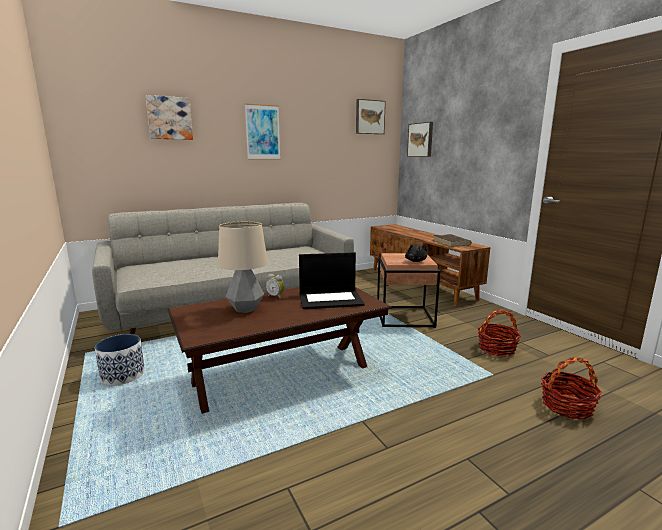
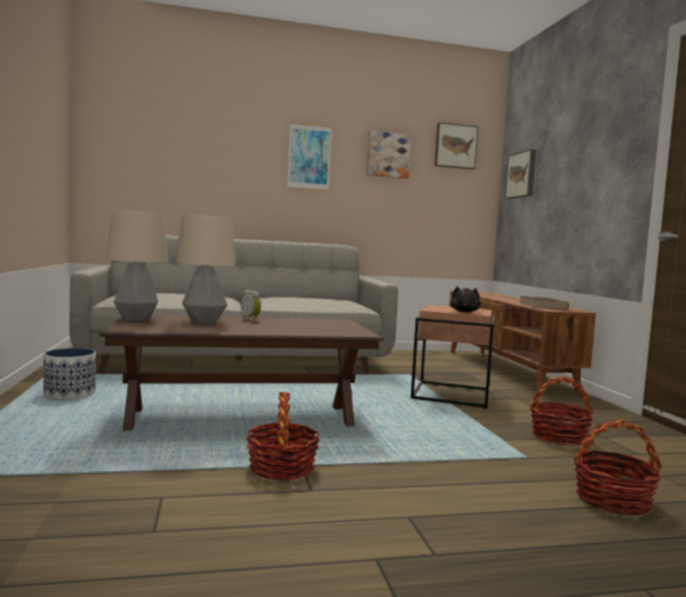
camera: 15 degrees right, 10 degrees down
picture [146,95,193,140] -> picture moved to [367,131,411,178]
laptop [299,252,364,309] -> none
none -> table lamp [105,211,168,321]
none -> basket [246,392,320,480]

